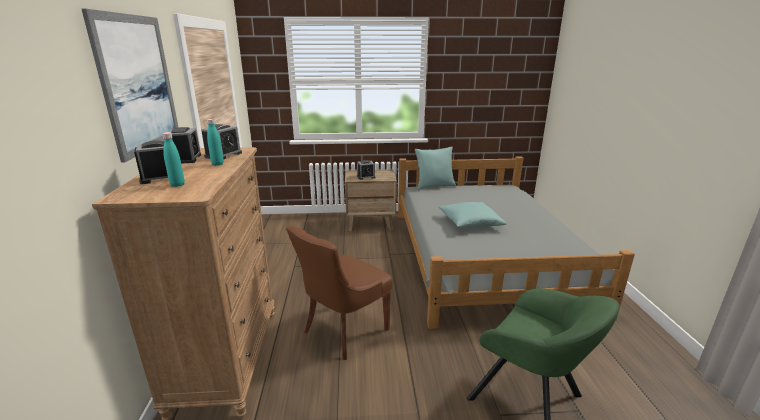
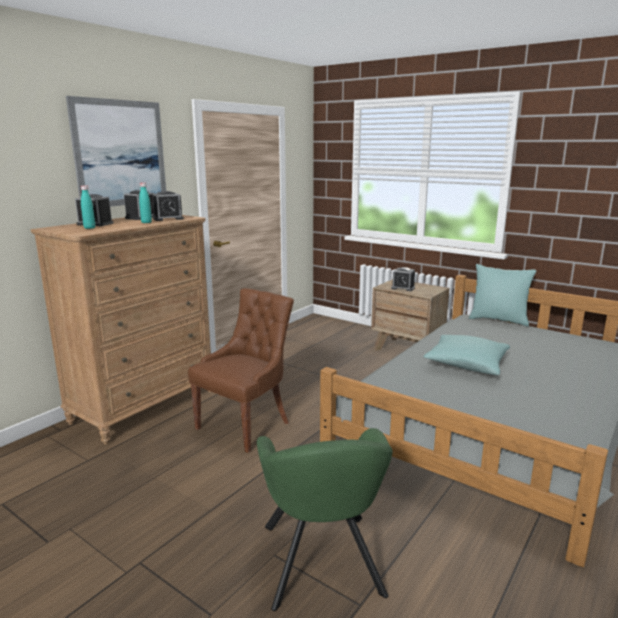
camera: 40 degrees right, 5 degrees down
brown chair [286,226,393,360] -> brown chair turned 135 degrees clockwise [188,288,294,453]

